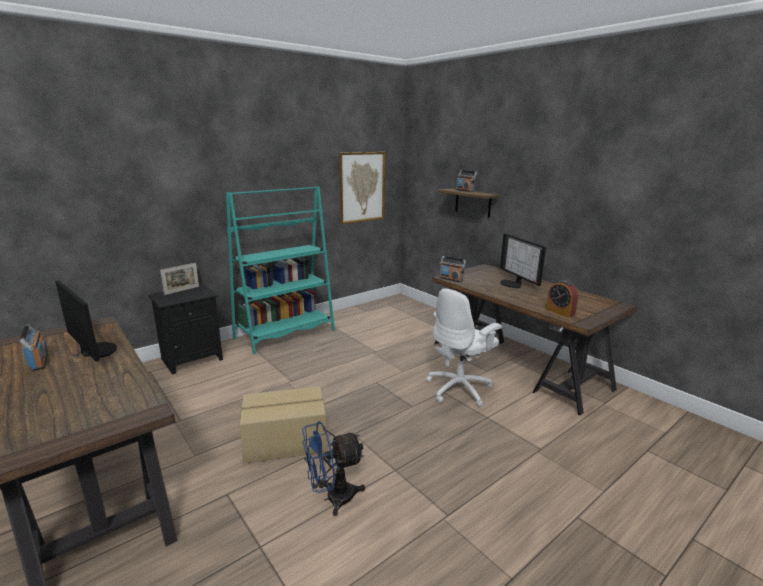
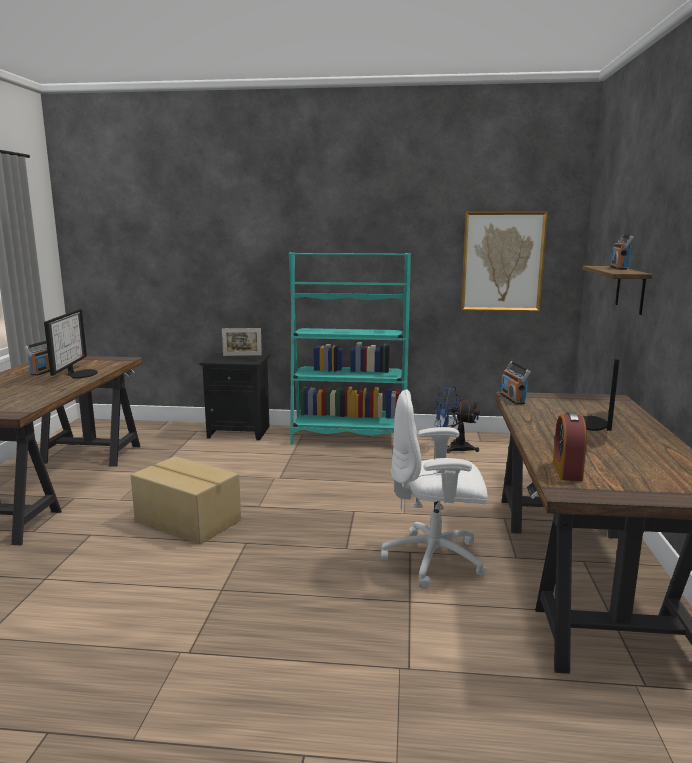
camera: 45 degrees right, 5 degrees down
blue fan [302,421,365,516] -> blue fan moved to [434,385,480,453]

